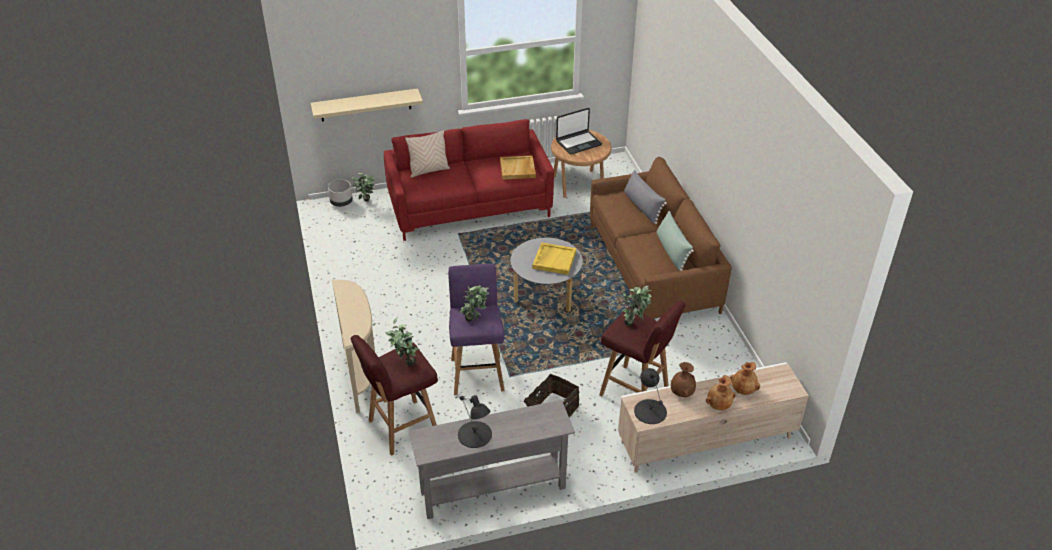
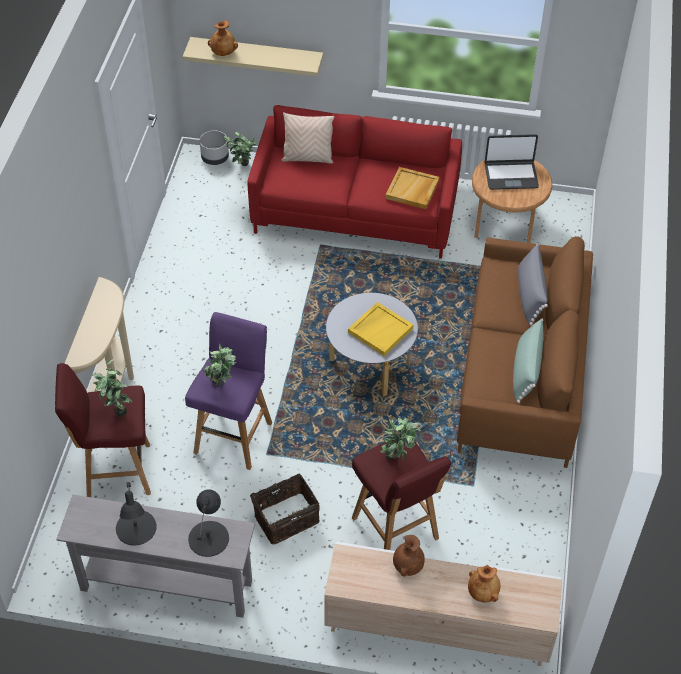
camera: 25 degrees right, 10 degrees up
black table lamp [634,368,667,424] -> black table lamp moved to [188,489,229,557]
brown vase [706,375,735,410] -> brown vase moved to [208,20,238,56]

